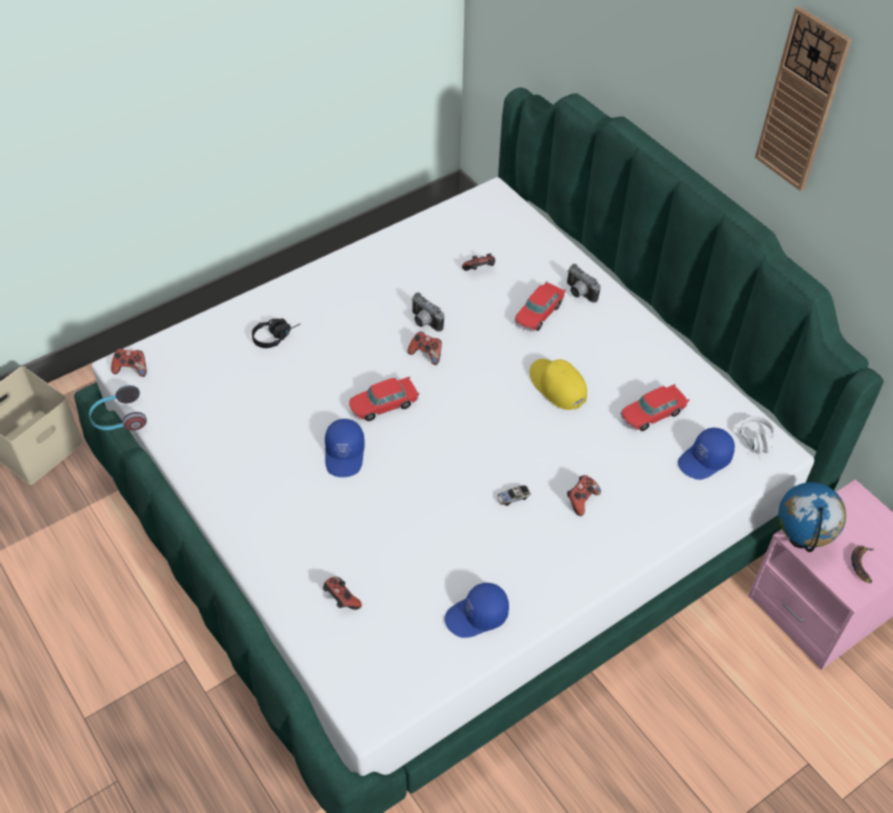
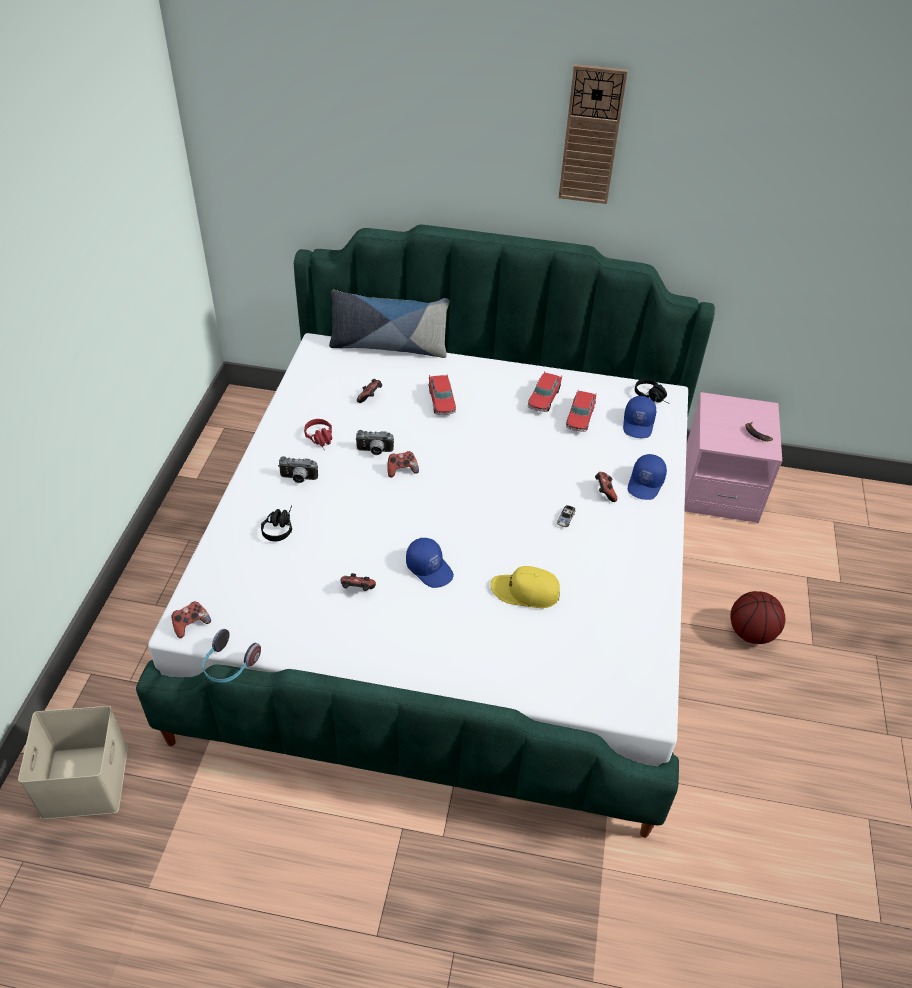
camera: 45 degrees left, 5 degrees down
game controller [323,577,362,610] -> game controller moved to [341,573,376,591]
toy car [349,377,419,421] -> toy car moved to [528,372,562,412]
blue cap [444,583,509,638] -> blue cap moved to [628,454,667,500]
yellow cap [530,359,587,410] -> yellow cap moved to [490,566,560,608]
camera [567,264,601,303] -> camera moved to [278,456,318,483]
white headphones [740,416,775,461] -> black headphones [635,379,669,404]
globe [778,482,846,552] -> none
none -> red headphones [304,419,332,450]
none -> pillow [329,290,450,358]
none -> basketball [730,591,785,644]

